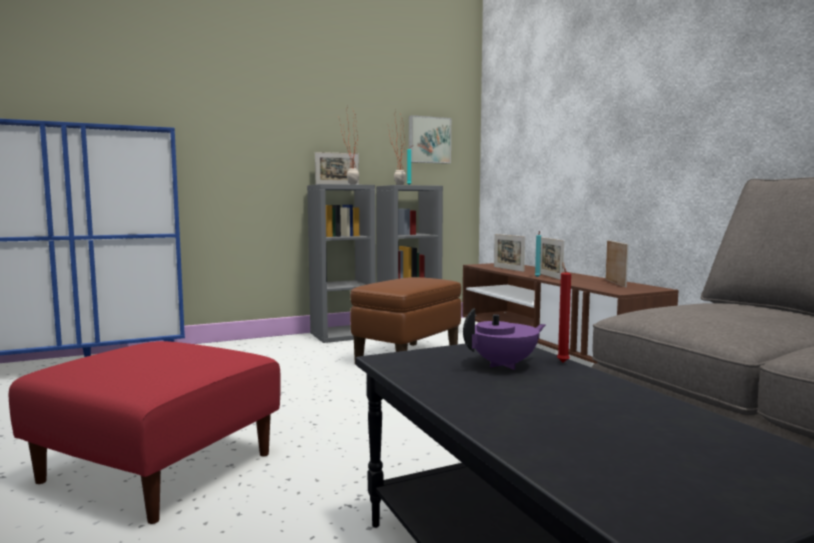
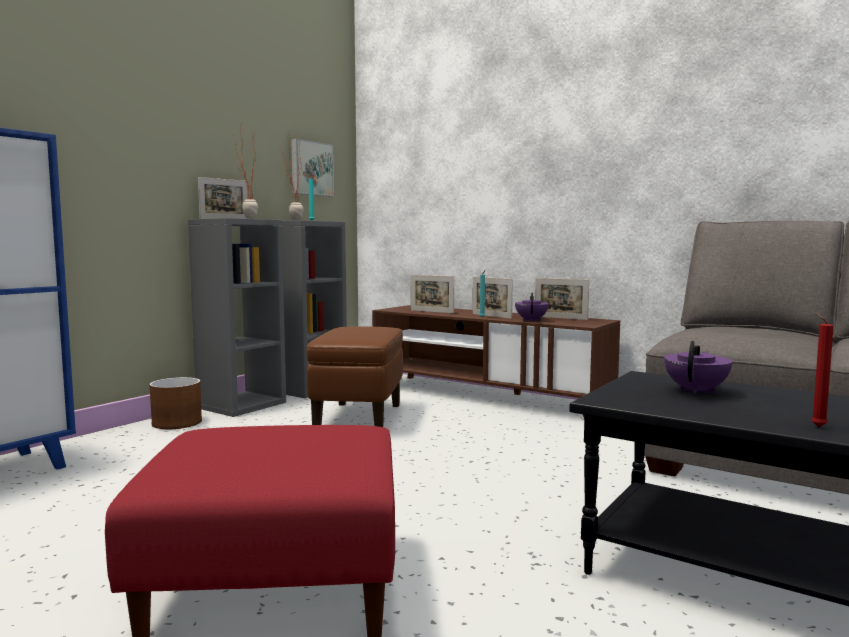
camera: 30 degrees left, 0 degrees up
red candle [557,262,571,362] -> red candle moved to [811,312,834,427]
picture frame [606,240,629,288] -> picture frame turned 150 degrees clockwise [535,278,589,320]
none -> brown planter [149,377,202,429]
none -> purple teapot [515,293,549,322]

